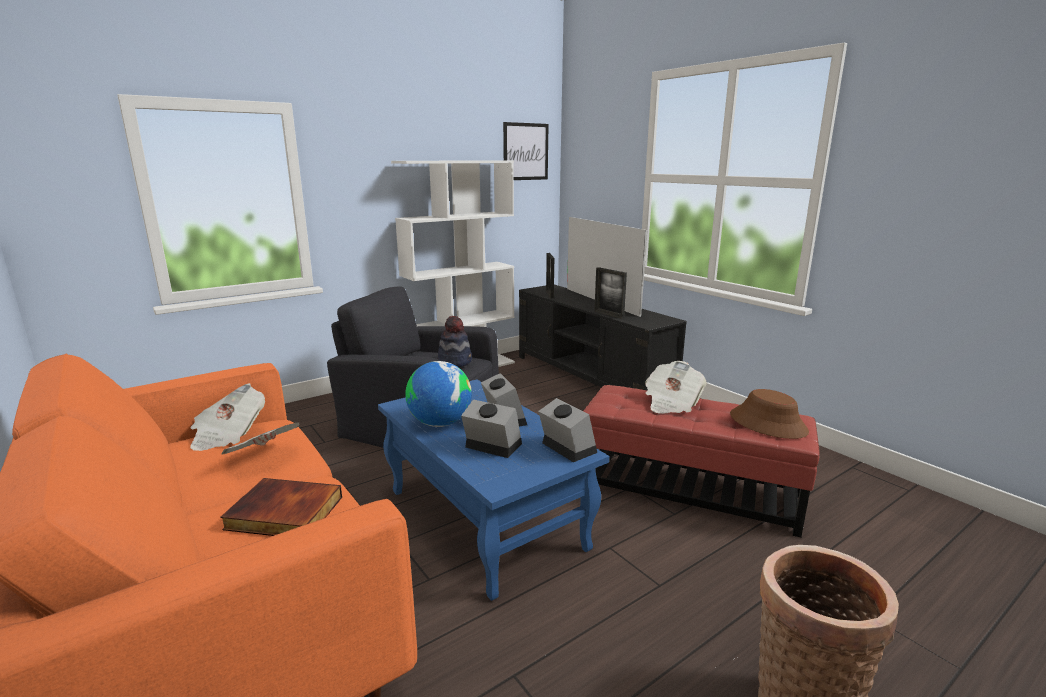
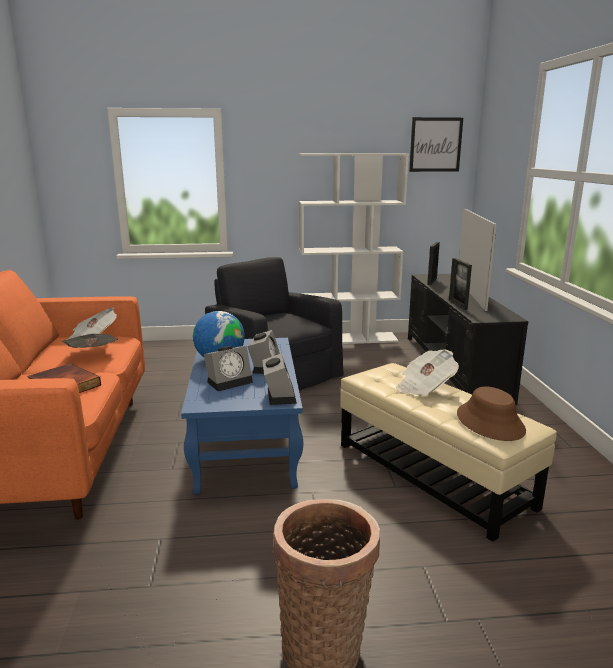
camera: 30 degrees right, 0 degrees up
hat [438,316,472,367] -> none
alarm clock [461,399,522,458] -> alarm clock turned 90 degrees clockwise [204,346,253,391]
red ottoman [583,385,820,537] -> beige ottoman [340,363,557,542]

